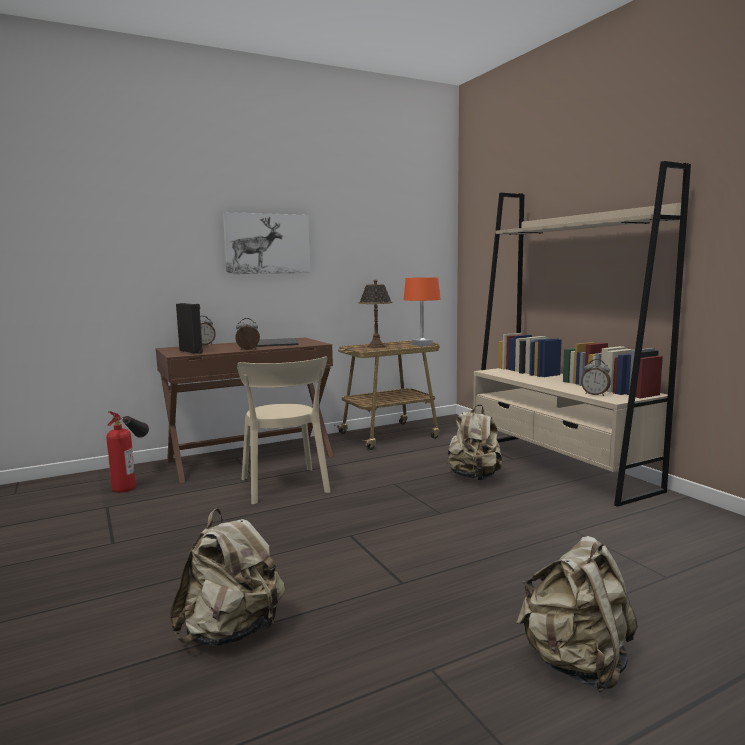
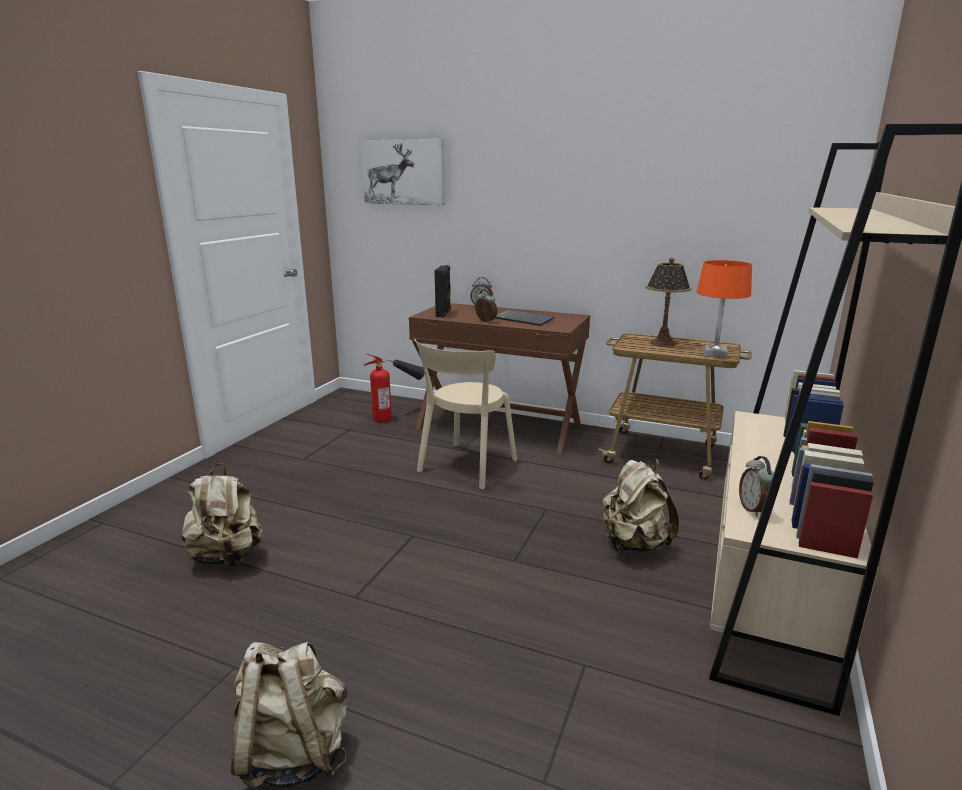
camera: 50 degrees right, 10 degrees up
picture [223,212,310,274] -> picture moved to [361,139,445,205]

